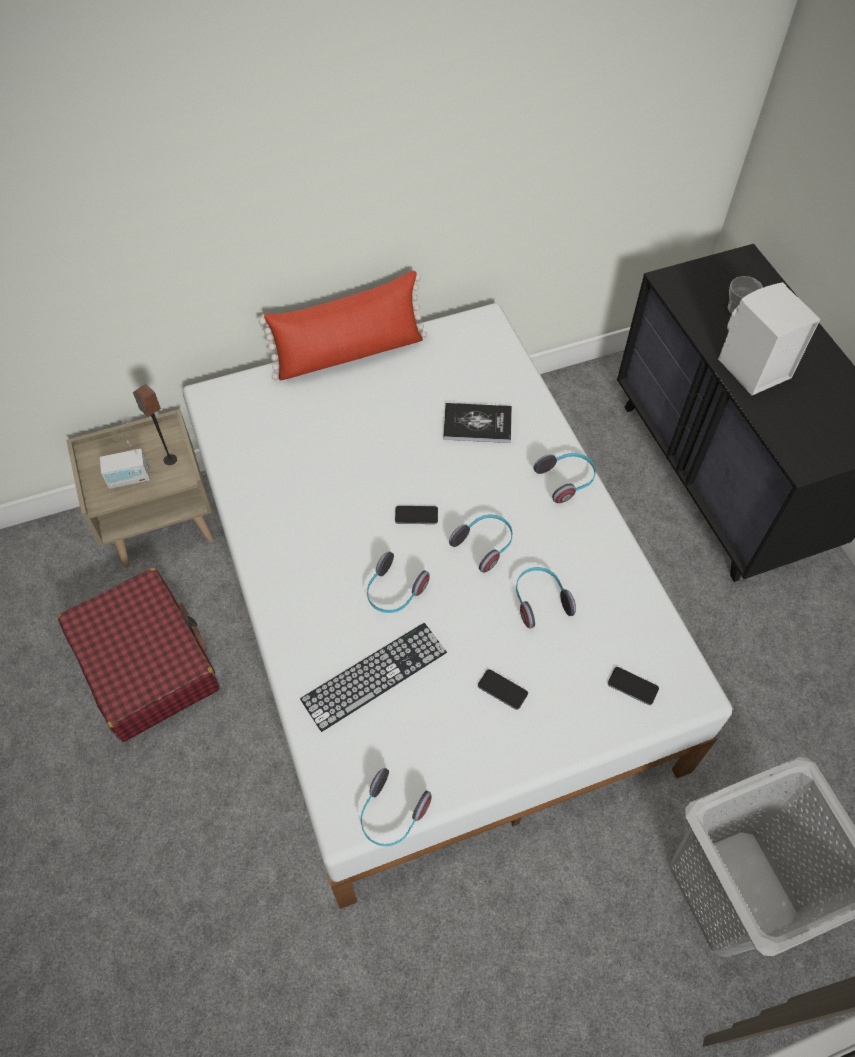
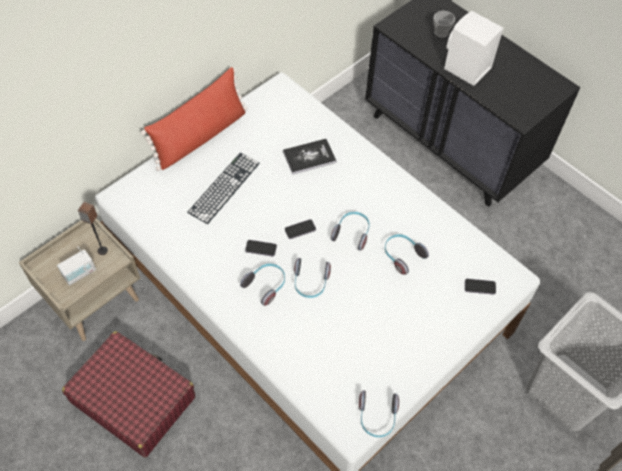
camera: 25 degrees left, 0 degrees up
keyboard [300,623,447,732] -> keyboard moved to [187,153,260,224]
phone [478,669,528,710] -> phone moved to [245,240,277,256]
headphones [533,453,596,503] -> headphones moved to [240,264,285,306]

